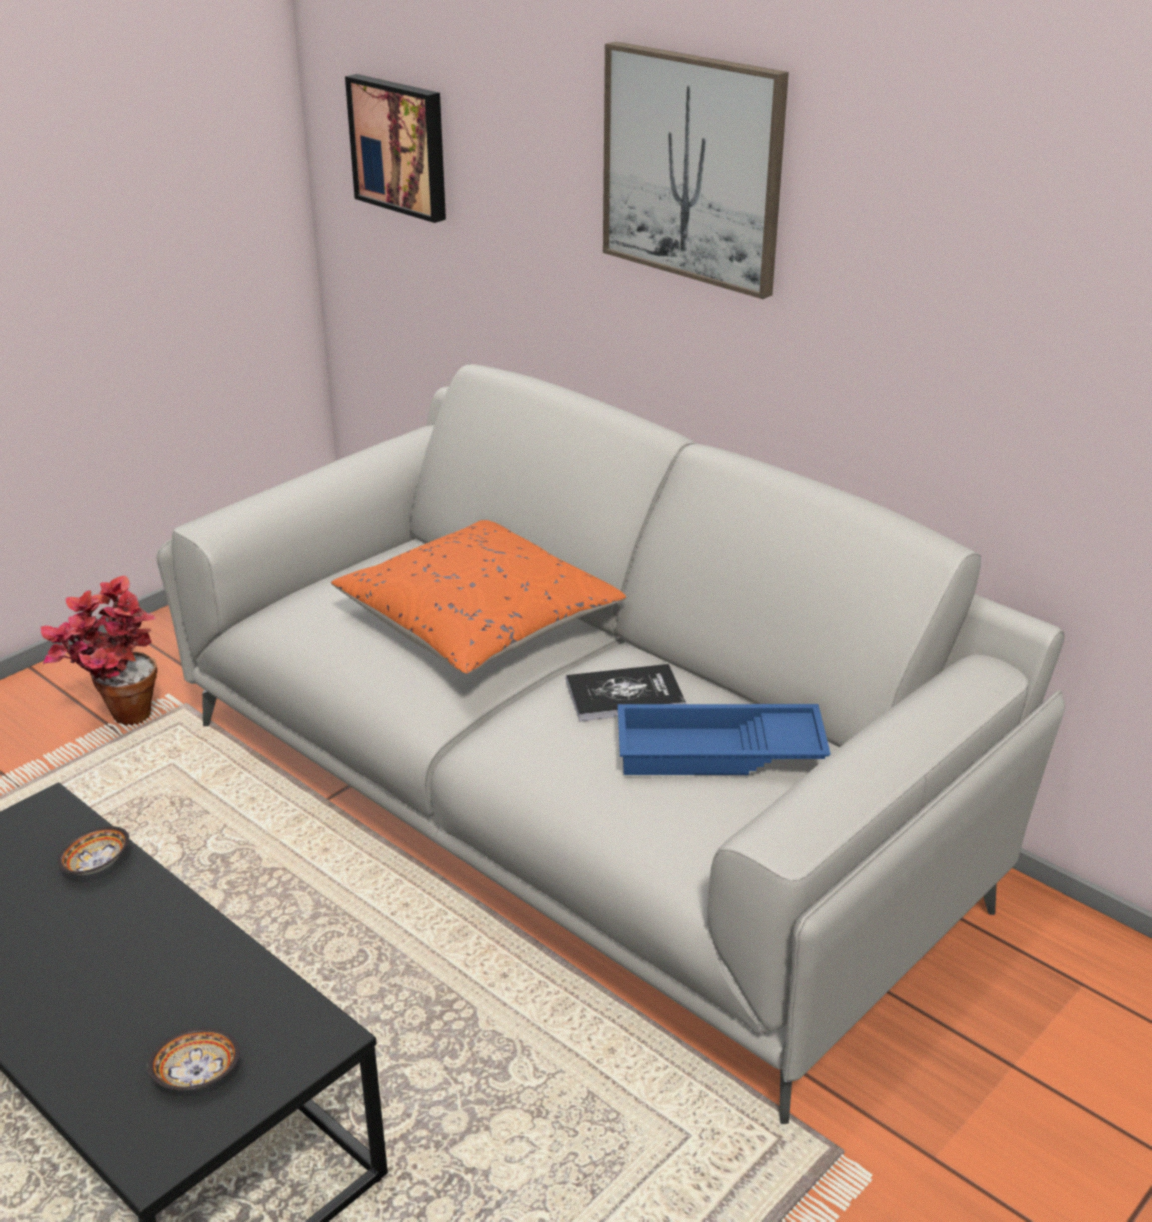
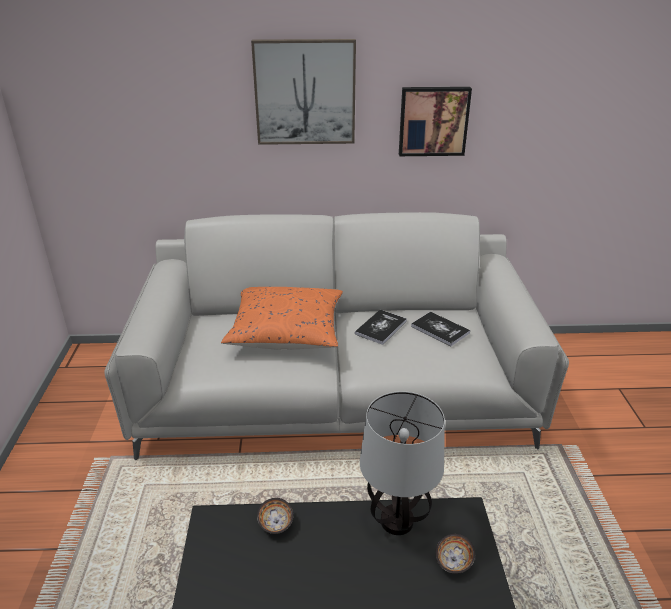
camera: 45 degrees left, 0 degrees up
potted plant [40,576,157,726] -> none
picture [345,74,446,223] -> picture moved to [399,87,472,156]
blue tray [618,704,831,775] -> book [411,312,470,346]
none -> table lamp [360,391,445,535]

